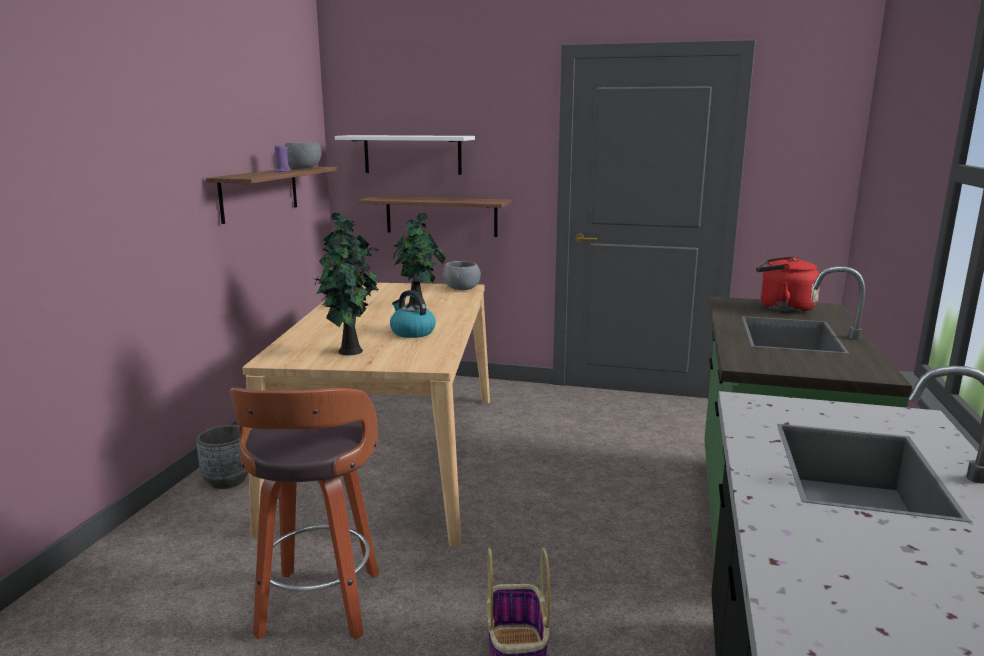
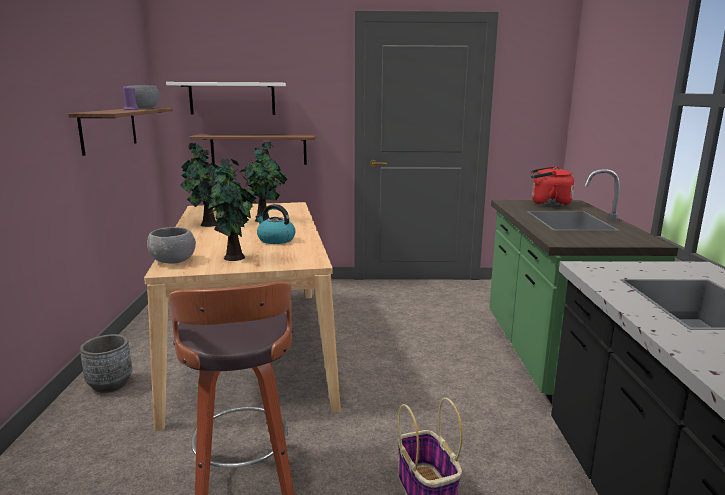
camera: 15 degrees left, 0 degrees up
grey bowl [443,261,481,290] -> grey bowl moved to [147,227,196,264]

